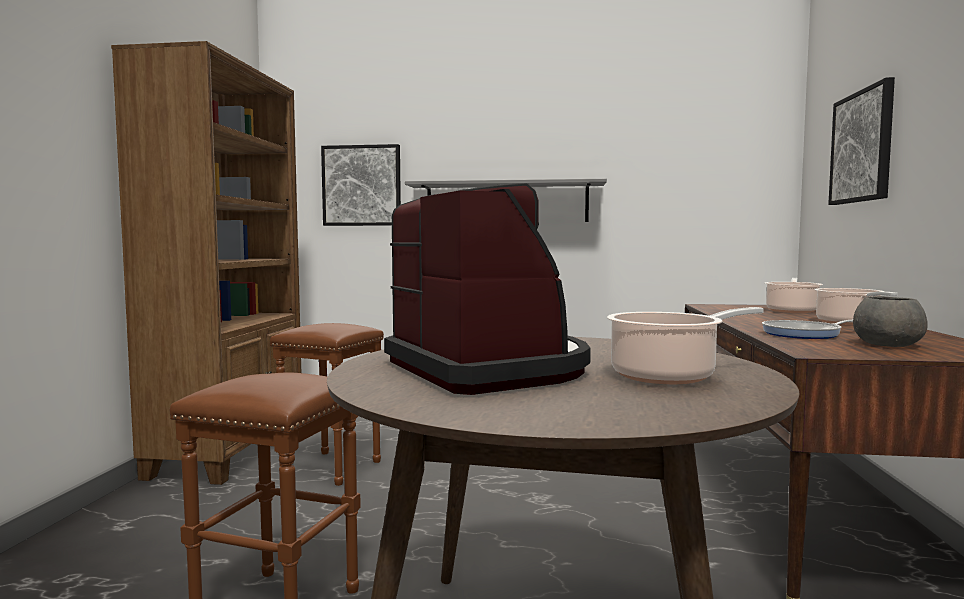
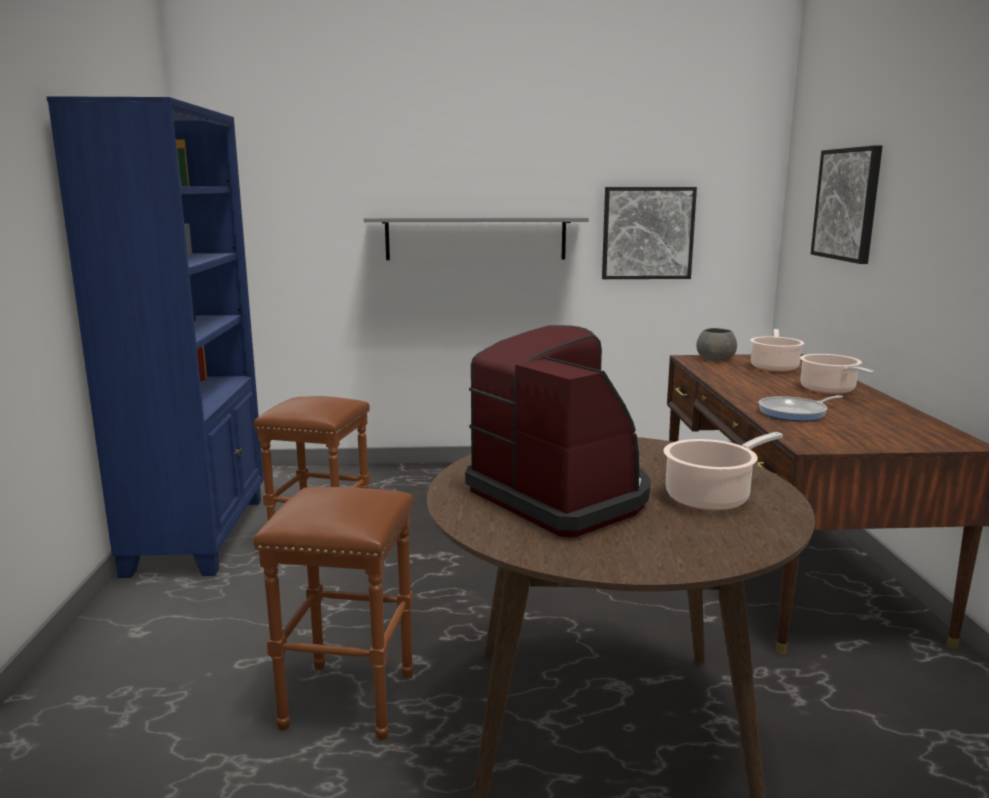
camera: 10 degrees left, 10 degrees up
brown bookcase [111,41,301,485] -> blue bookcase [46,96,264,578]
picture [321,144,401,226] -> picture moved to [602,187,697,279]
grey bowl [853,296,928,347] -> grey bowl moved to [696,328,737,361]

